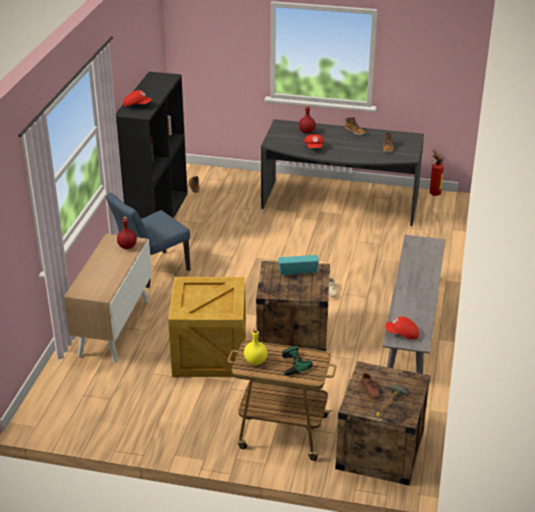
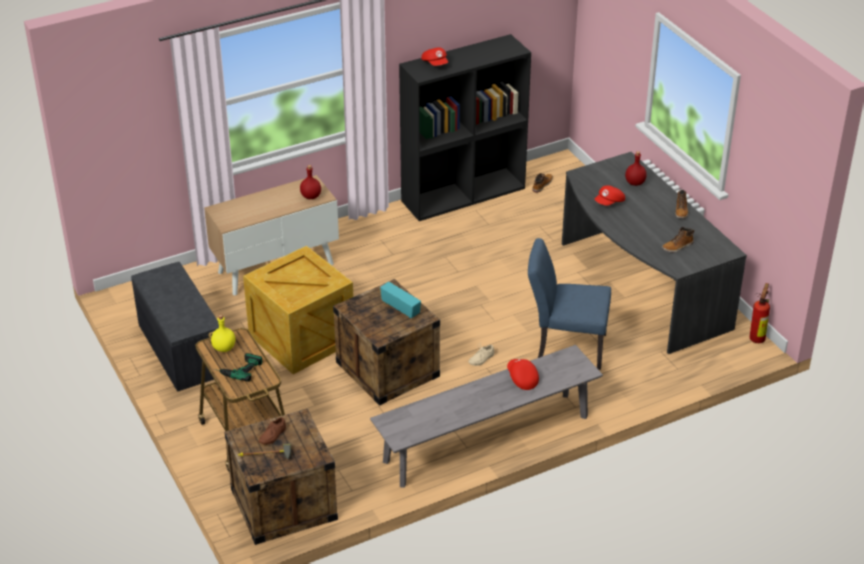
camera: 50 degrees right, 5 degrees up
blue chair [105,193,190,288] -> blue chair moved to [528,238,611,370]
red cap [385,316,419,340] -> red cap moved to [507,359,539,390]
none -> grey bench [131,262,226,392]

